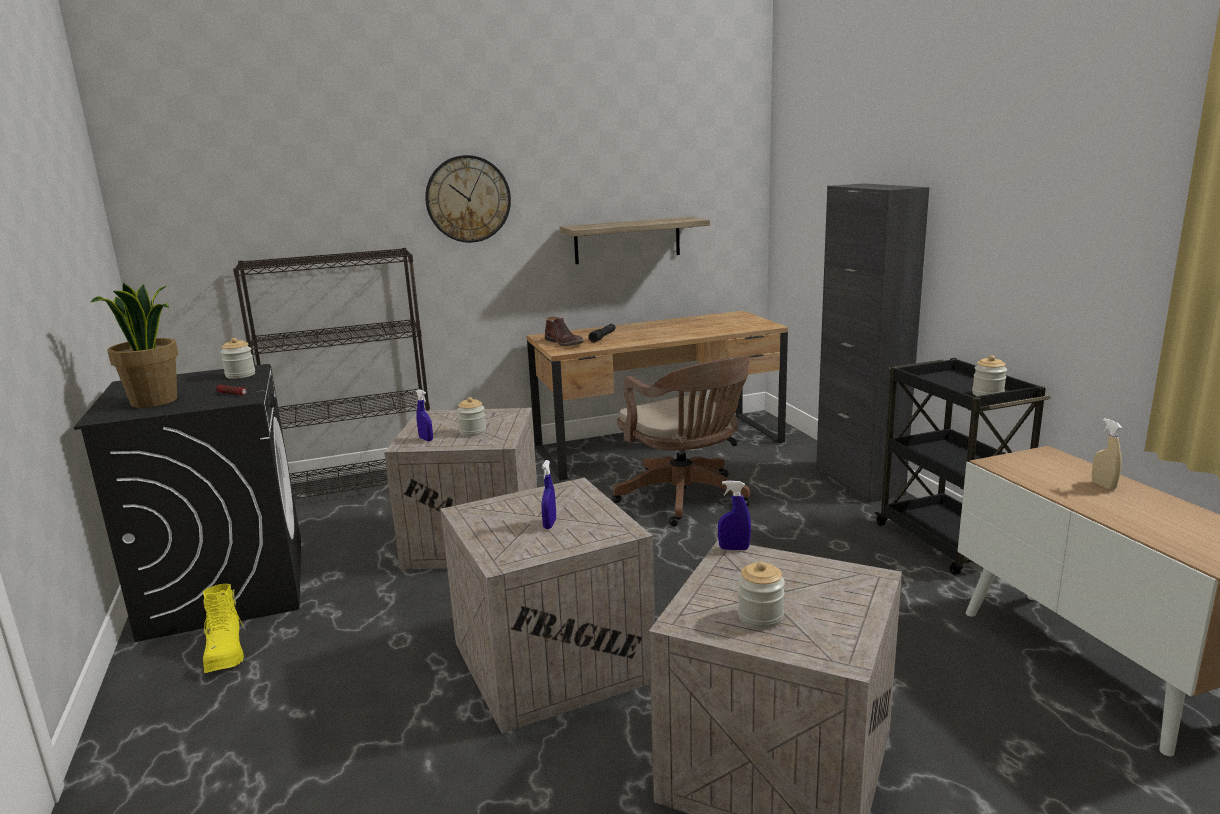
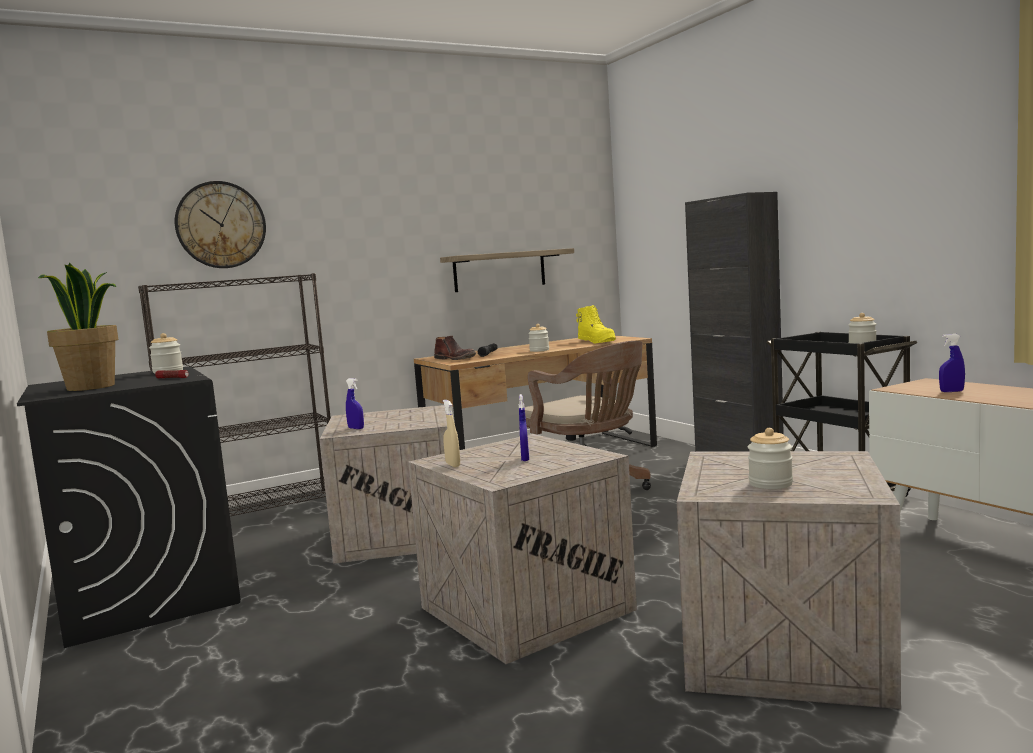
camera: 10 degrees left, 10 degrees down
yellow boot [203,584,245,673] -> yellow boot moved to [576,305,616,343]
wall clock [425,155,511,243] -> wall clock moved to [175,181,266,268]
jar [457,397,486,436] -> jar moved to [528,324,549,352]
blue spray bottle [718,481,751,550] -> blue spray bottle moved to [939,334,965,392]
beige spray bottle [1092,418,1122,490] -> beige spray bottle moved to [443,400,460,467]

